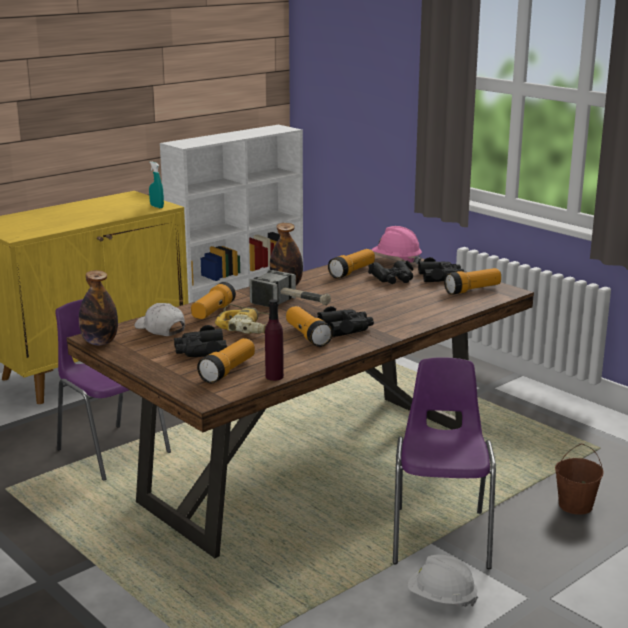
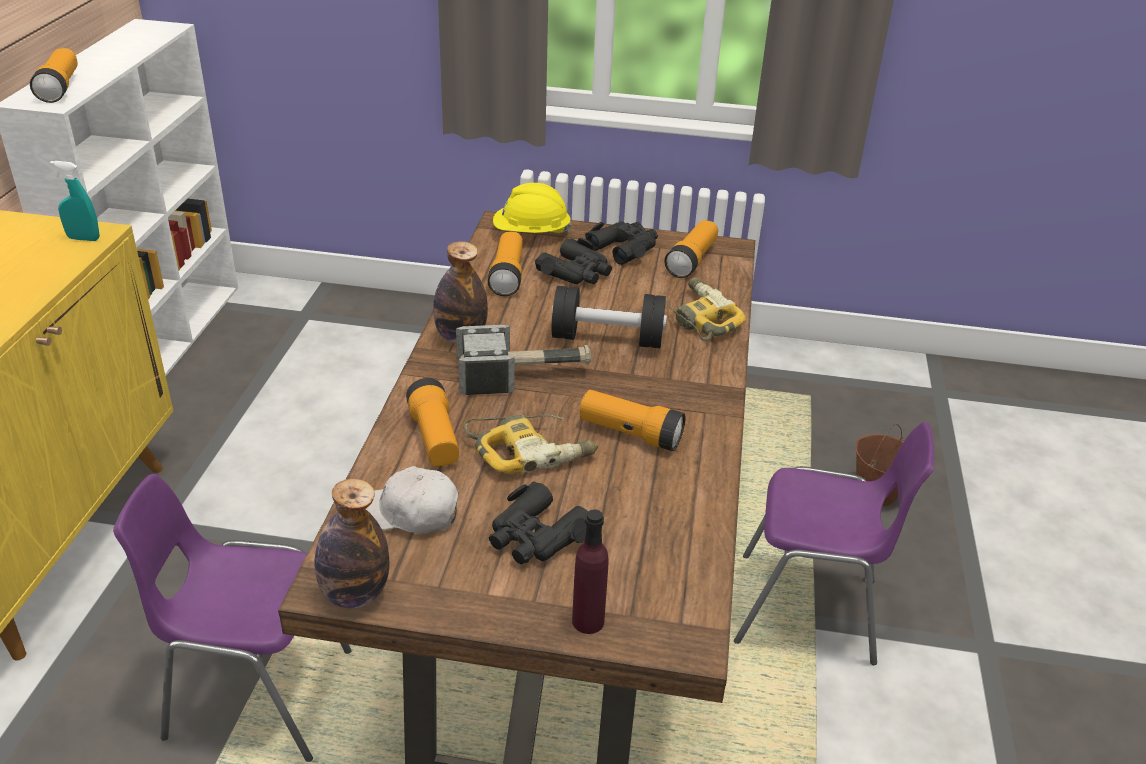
camera: 40 degrees left, 15 degrees up
flashlight [197,338,255,383] -> flashlight moved to [30,48,78,103]
purple bottle [265,299,284,381] -> purple bottle moved to [572,509,609,634]
black binoculars [317,306,374,337] -> none
pink hard hat [372,226,422,265] -> yellow hard hat [493,183,571,233]
purple chair [393,357,496,569] -> purple chair turned 135 degrees clockwise [734,422,934,665]
white hard hat [407,554,478,607] -> none
none -> black dumbbell [552,286,667,348]
none -> power drill [666,277,746,341]

